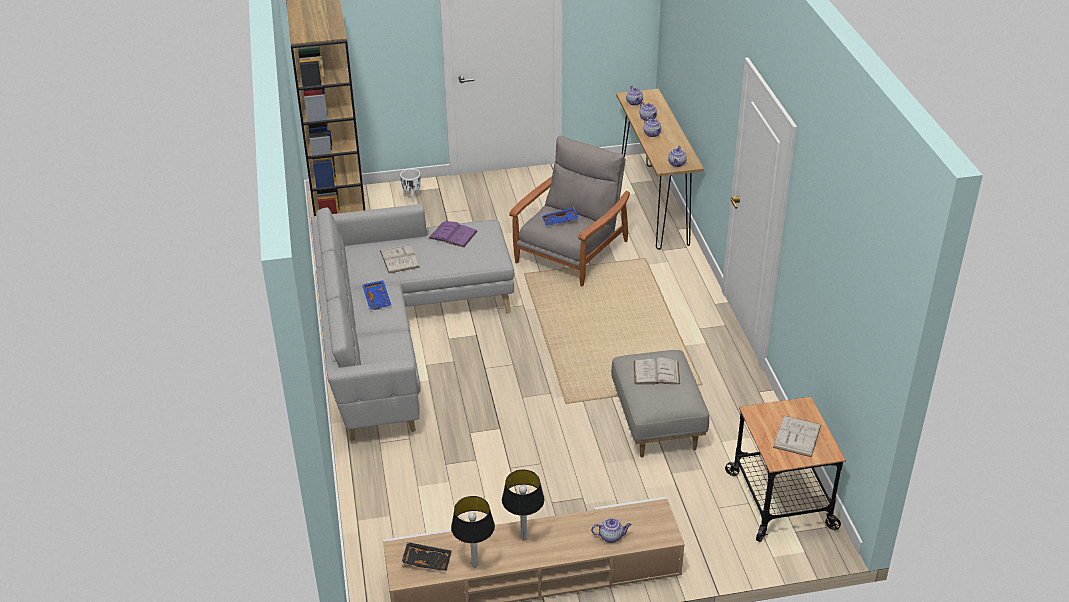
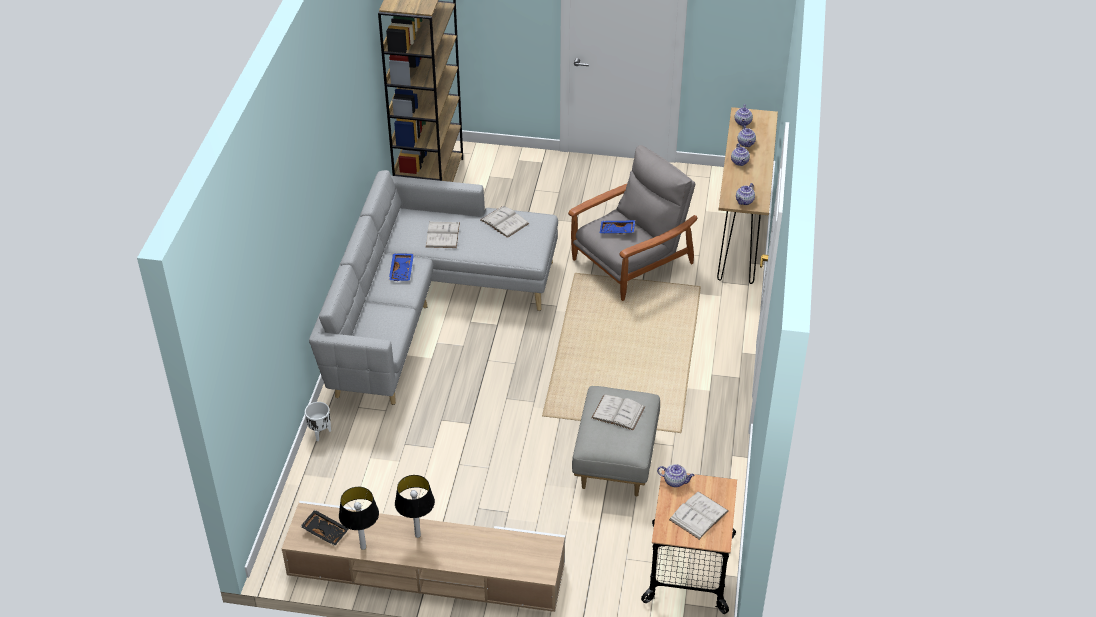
camera: 20 degrees right, 5 degrees up
white planter [400,169,421,202] -> white planter moved to [305,402,331,441]
purple book [429,221,478,248] -> white book [481,206,529,238]
teapot [591,518,632,543] -> teapot moved to [657,464,694,487]

